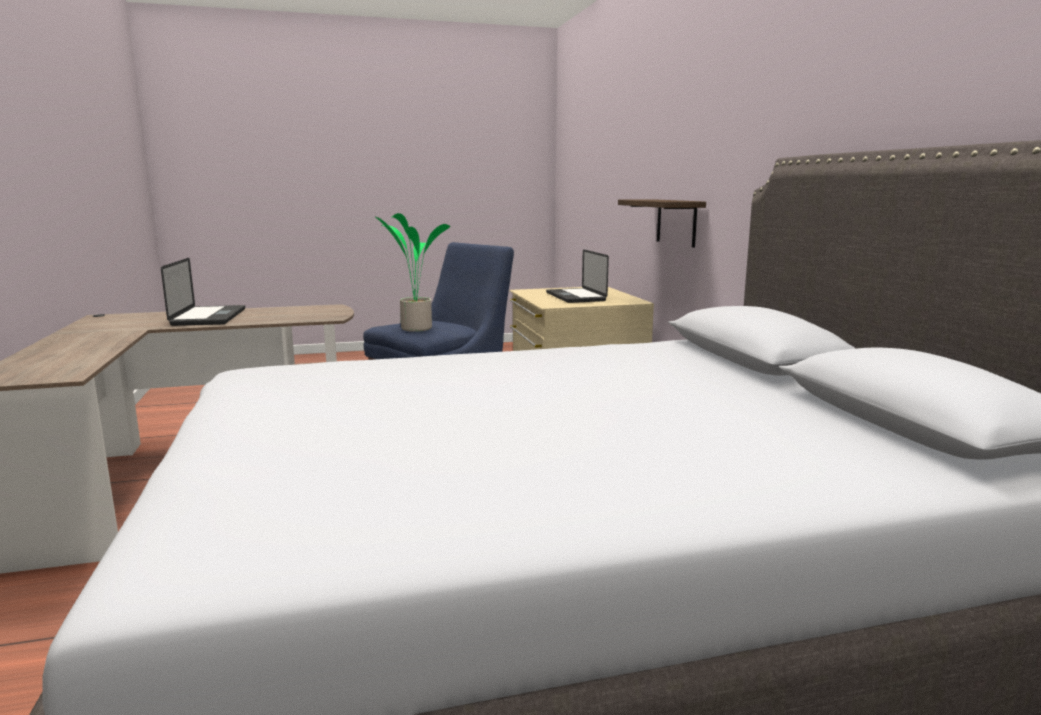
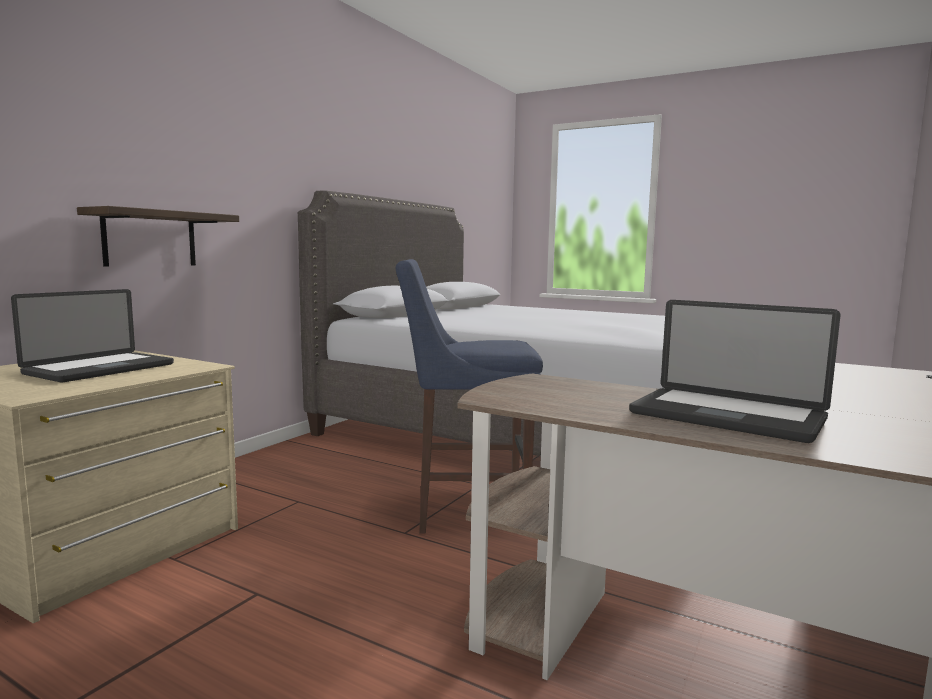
camera: 135 degrees left, 5 degrees down
laptop [161,258,245,326] -> laptop turned 90 degrees counterclockwise [629,300,841,443]
potted plant [376,213,450,332] -> none

